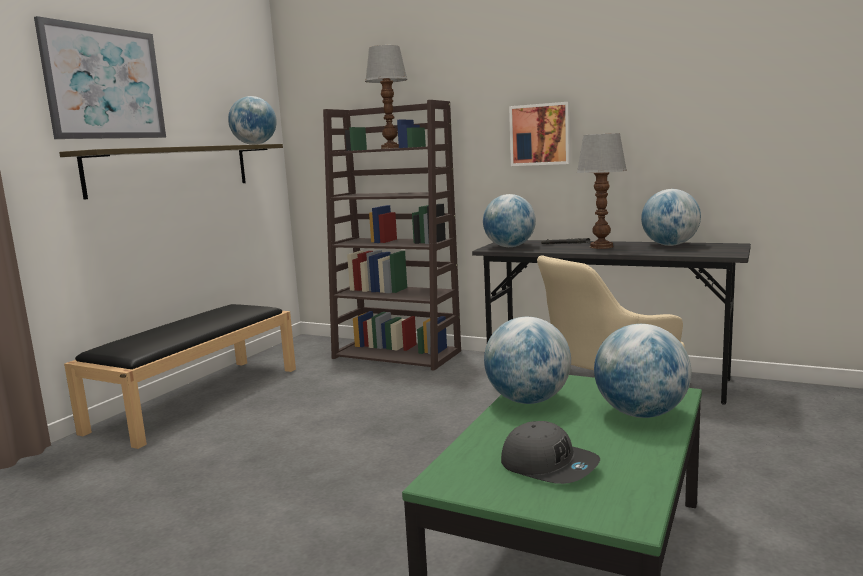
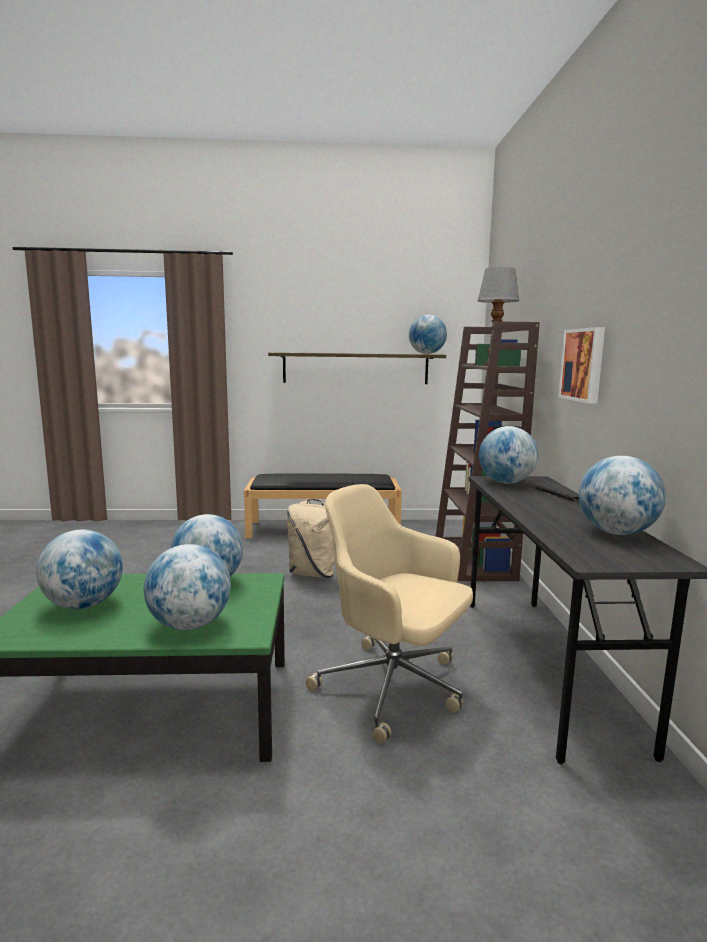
camera: 60 degrees right, 0 degrees up
picture [34,16,166,139] -> none
grey cap [501,421,600,484] -> globe [36,530,123,609]
table lamp [576,133,627,249] -> none
none -> beige backpack [287,499,336,578]

